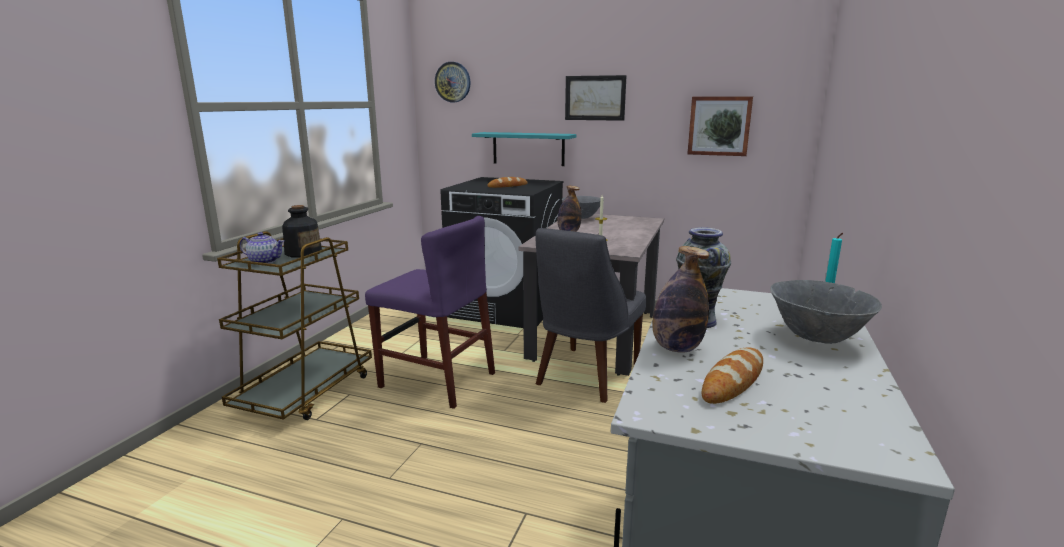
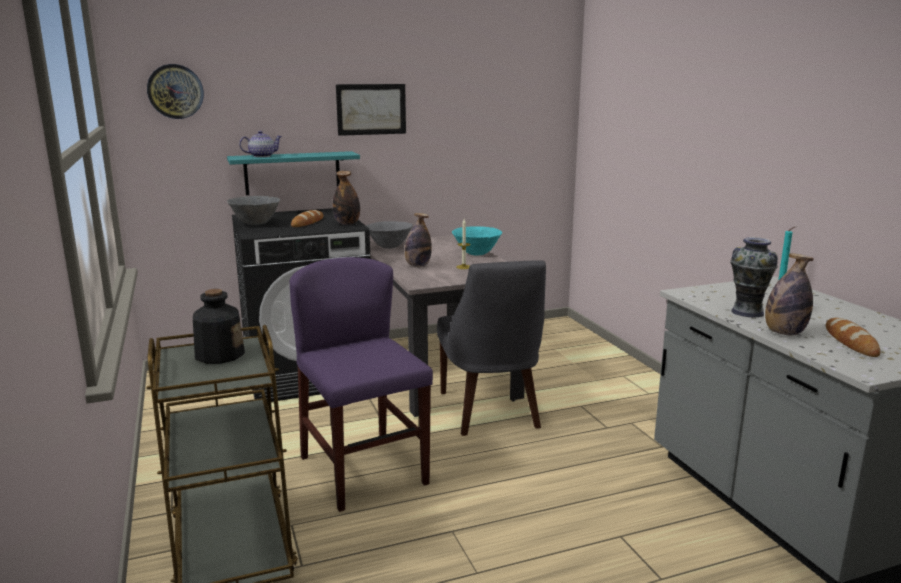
camera: 40 degrees left, 0 degrees up
teapot [240,232,284,264] -> teapot moved to [239,131,282,157]
purple chair [365,216,495,409] -> purple chair turned 105 degrees counterclockwise [290,257,433,512]
picture [687,96,753,156] -> none
grey bowl [770,280,882,344] -> grey bowl moved to [227,196,280,225]
none -> bottle [333,171,360,225]
none -> turquoise bowl [452,226,502,255]

